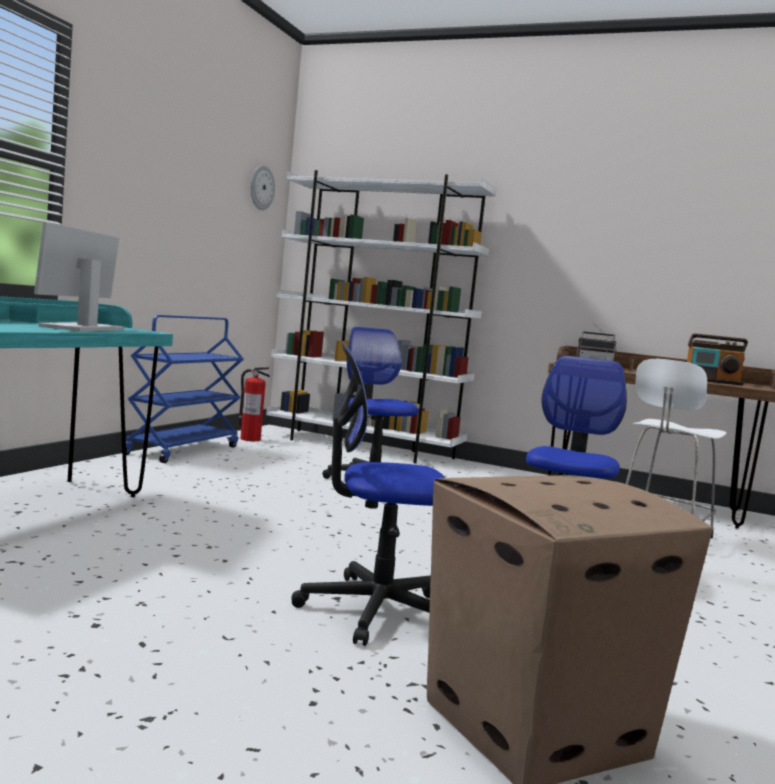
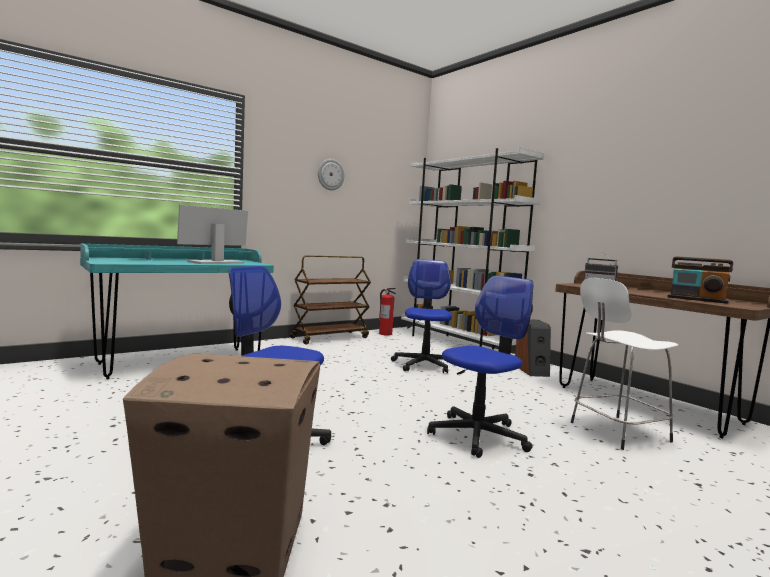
camera: 30 degrees right, 0 degrees up
blue cart [121,315,244,463] -> brown cart [290,255,371,344]
wall clock [251,165,275,210] -> wall clock moved to [318,159,344,191]
none -> speaker [515,319,551,377]

